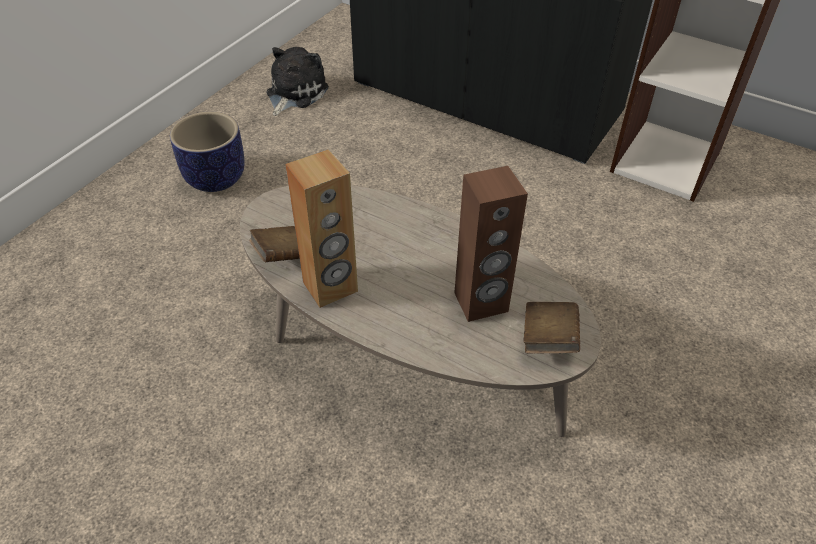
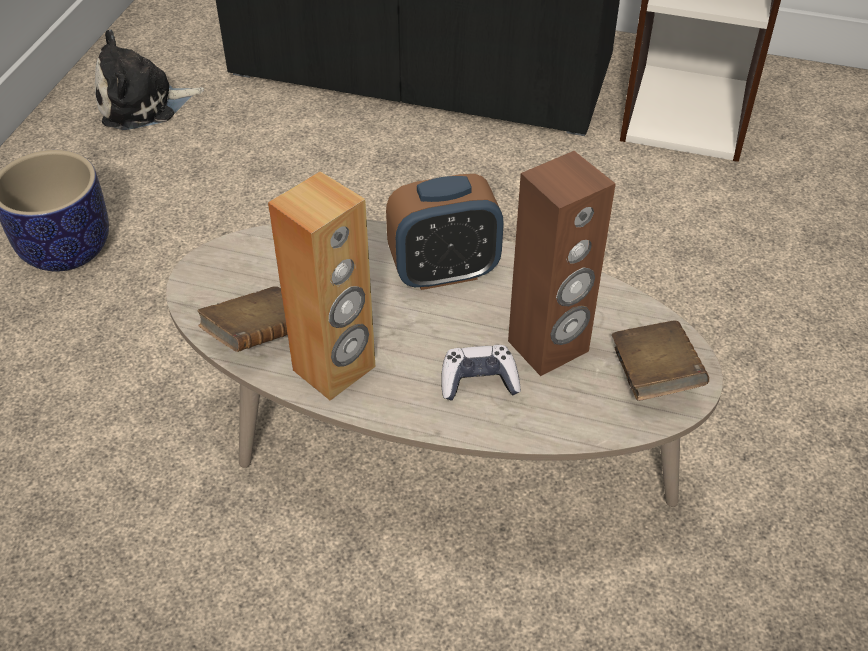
camera: 15 degrees left, 0 degrees up
plush toy [266,47,329,116] -> plush toy turned 120 degrees counterclockwise [95,29,204,130]
none -> alarm clock [386,174,504,290]
none -> game controller [441,345,521,401]

